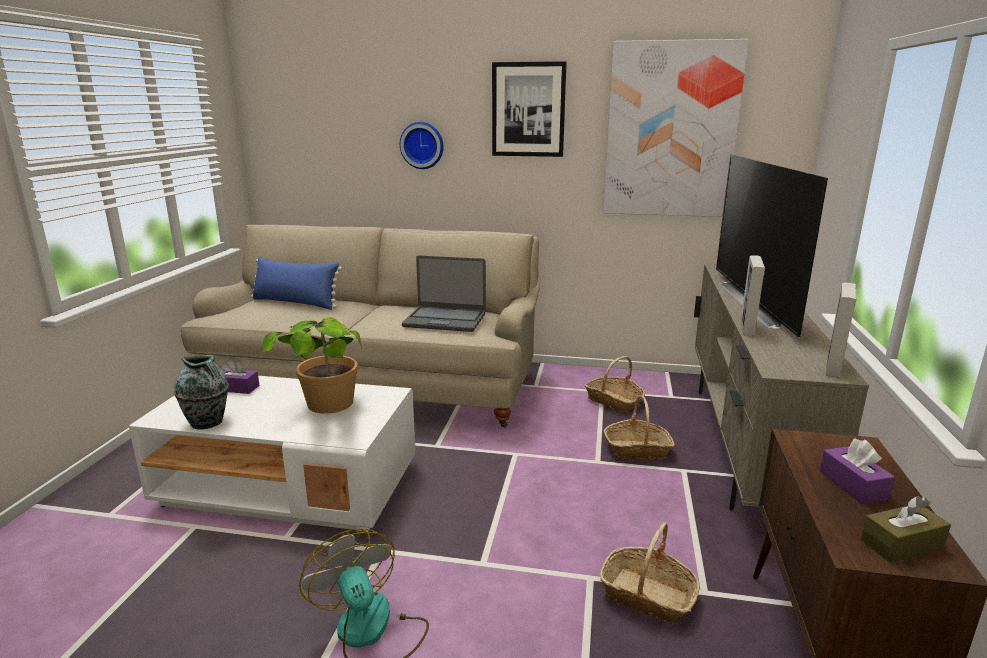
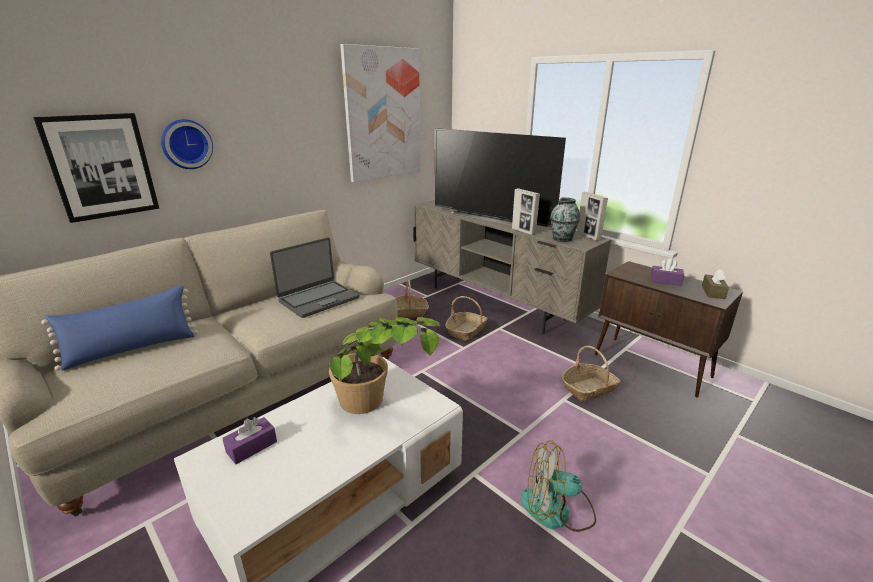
camera: 55 degrees left, 5 degrees up
vase [174,355,229,429] -> vase moved to [550,197,580,242]
picture [492,61,567,157] -> picture moved to [33,113,159,223]

